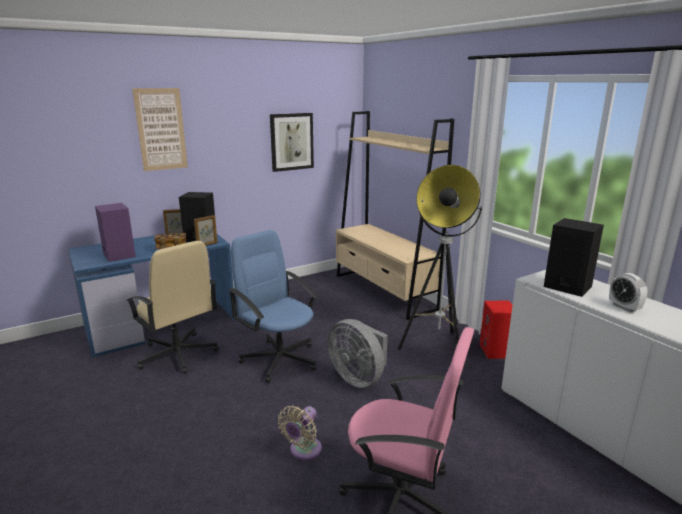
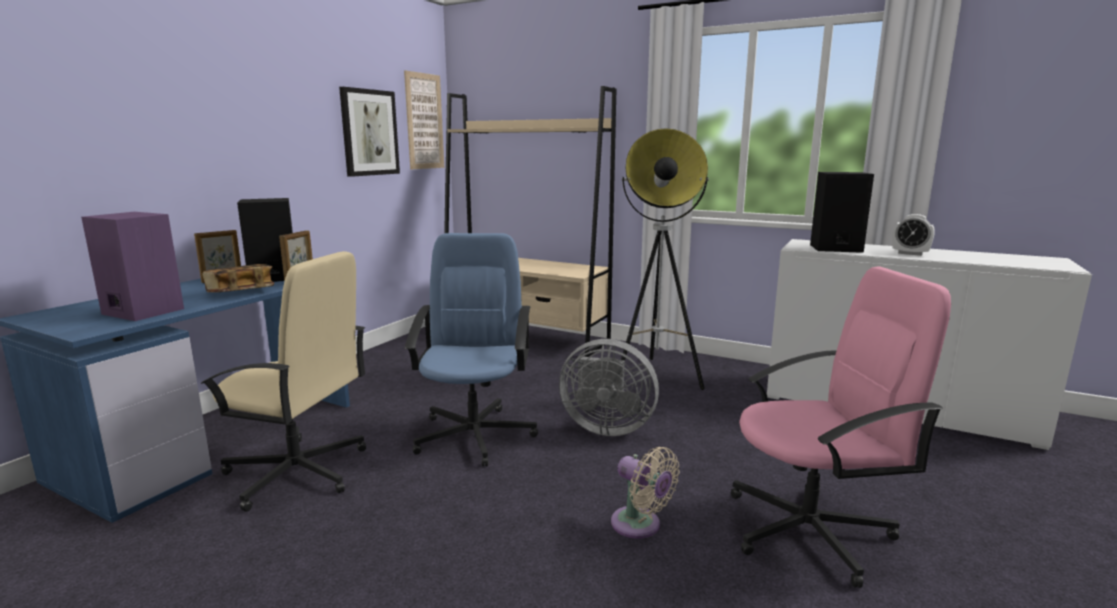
camera: 30 degrees left, 5 degrees down
picture [132,88,188,171] -> picture moved to [404,70,444,169]
blue office chair [229,230,318,383] -> blue office chair turned 75 degrees clockwise [405,233,538,467]
beige fan [278,406,322,460] -> beige fan turned 45 degrees counterclockwise [611,447,680,539]
red speaker [480,300,513,359] -> none

